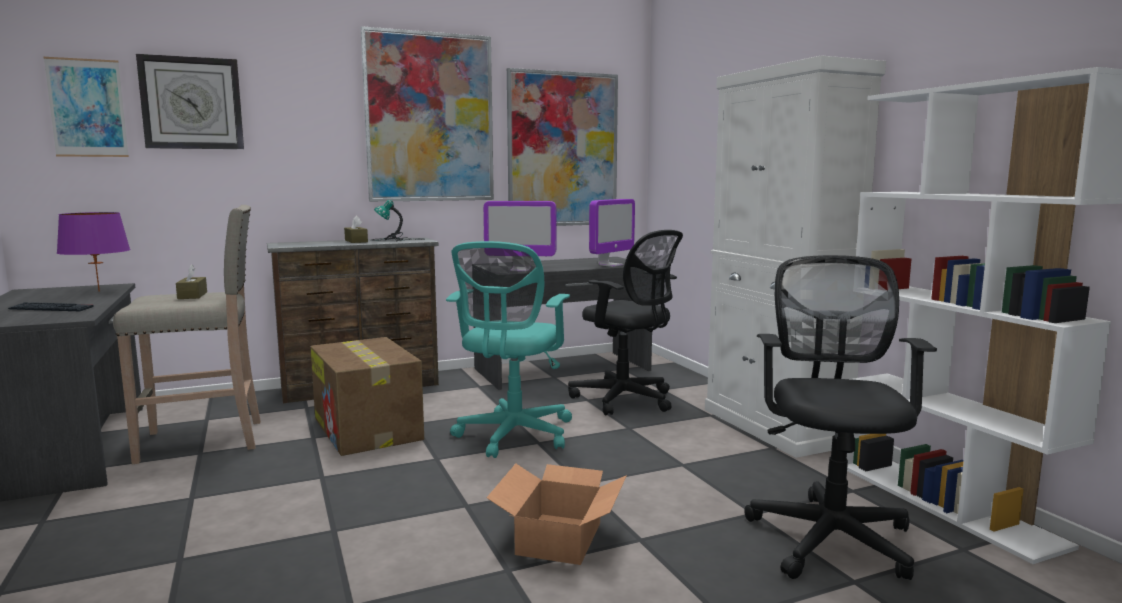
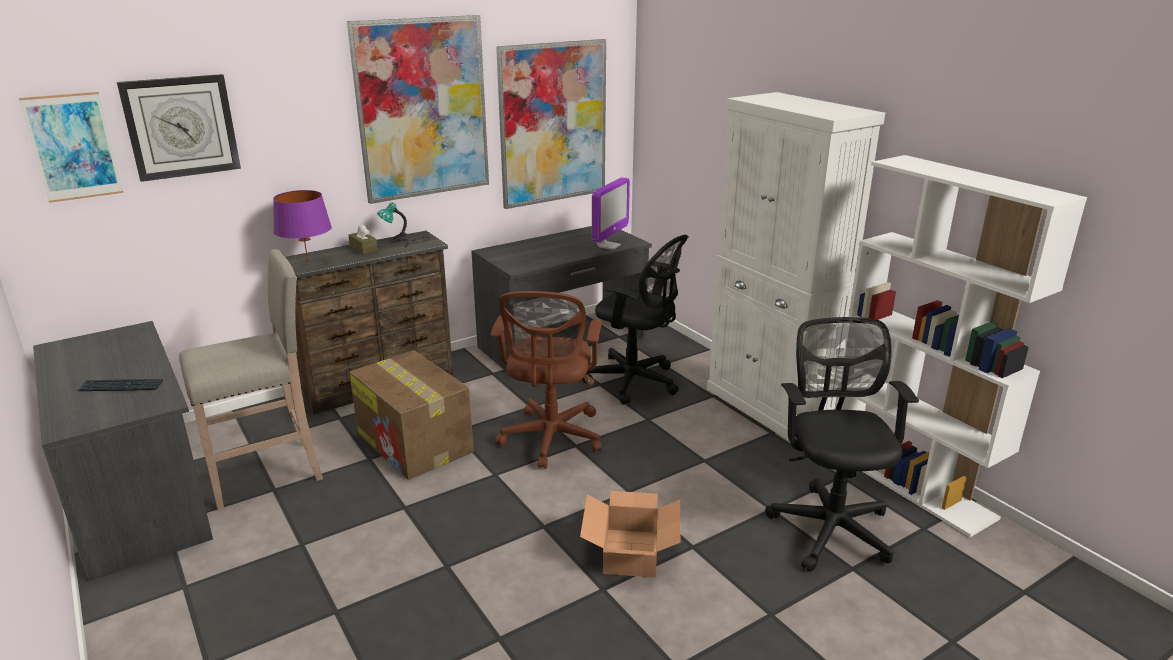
camera: 10 degrees left, 15 degrees up
purple table lamp [57,212,130,292] -> purple table lamp moved to [273,190,332,264]
brown tissue box [176,264,207,299] -> none
turquoise office chair [446,241,572,458] -> brown office chair [491,291,602,469]
monitor [483,201,556,271] -> none

